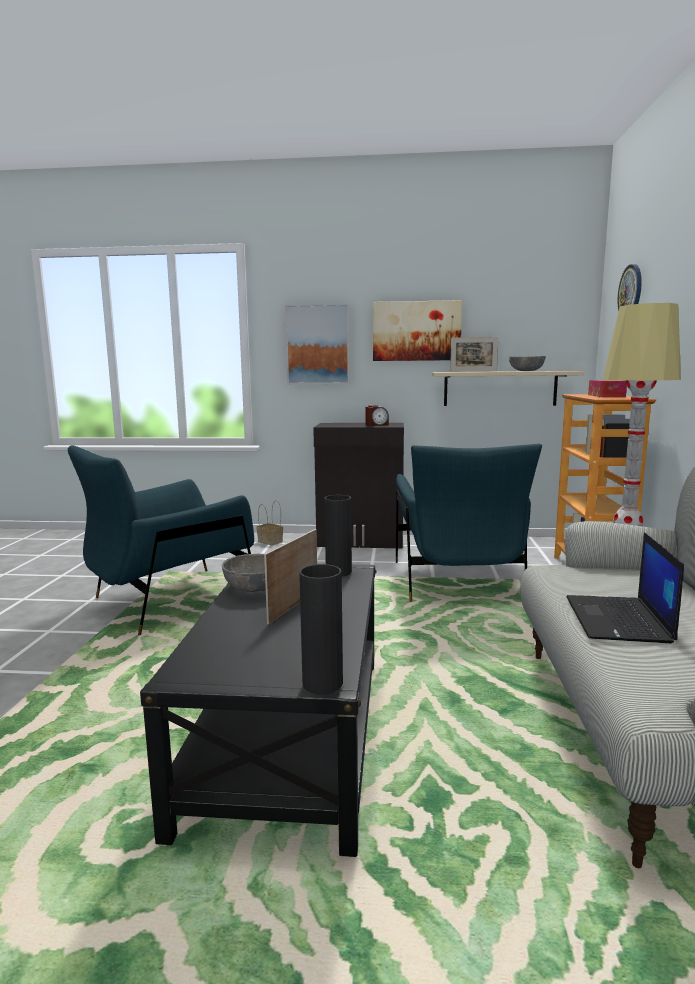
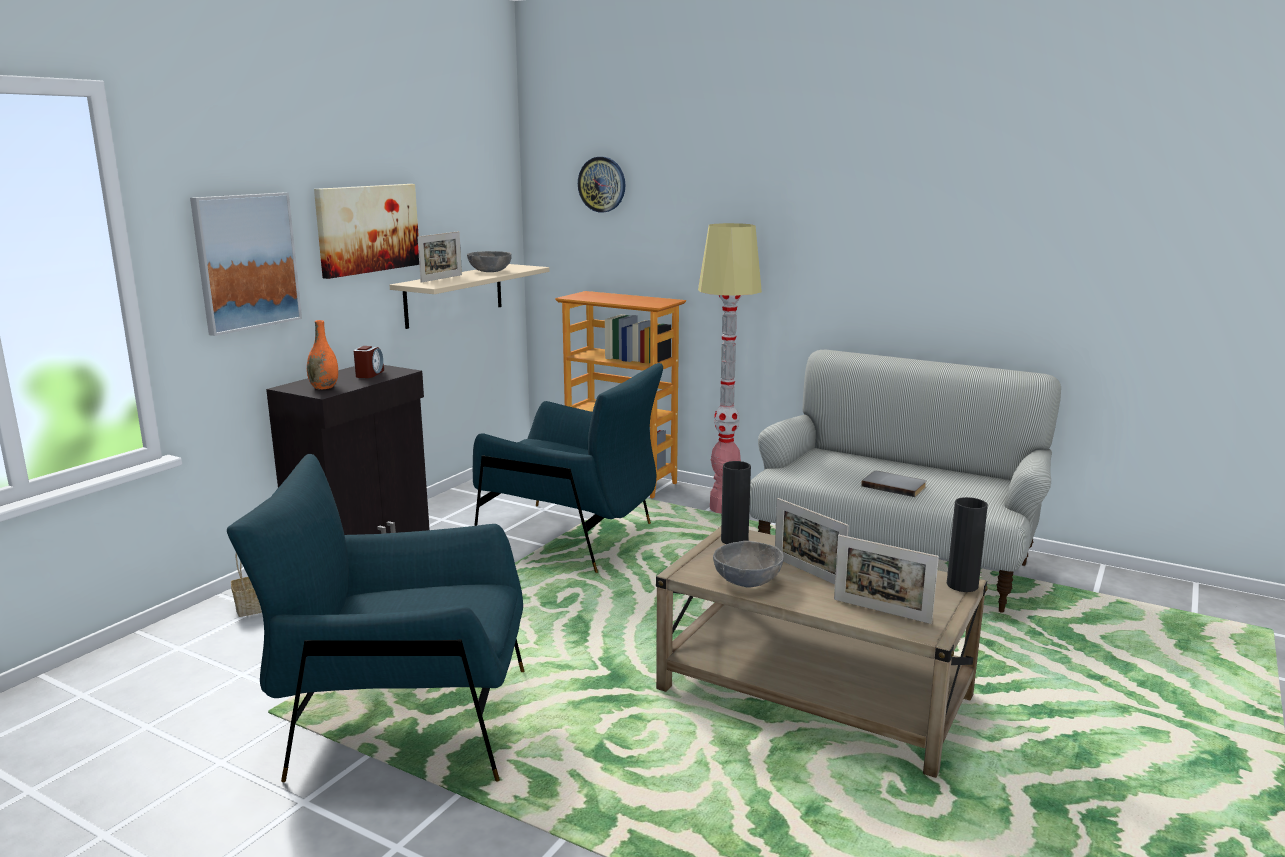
camera: 65 degrees left, 5 degrees up
blue armchair [68,445,254,635] -> blue armchair turned 105 degrees clockwise [227,454,524,782]
black coffee table [140,564,377,857] -> beige coffee table [656,526,988,778]
laptop [566,532,684,644] -> grey book [861,471,926,497]
tissue box [588,380,627,397] -> none
none -> orange vase [307,320,338,389]
none -> picture frame [834,535,939,624]

